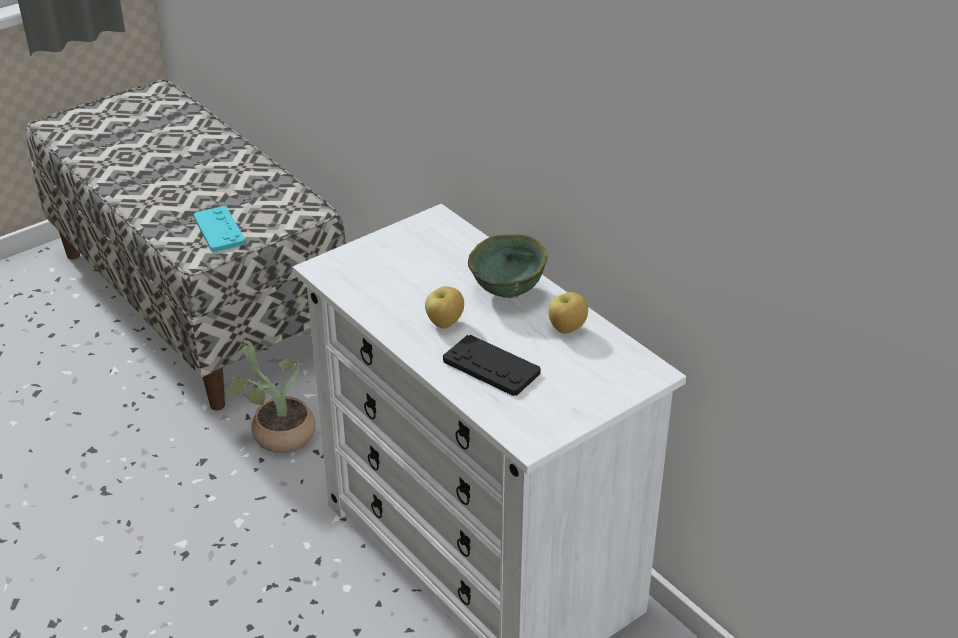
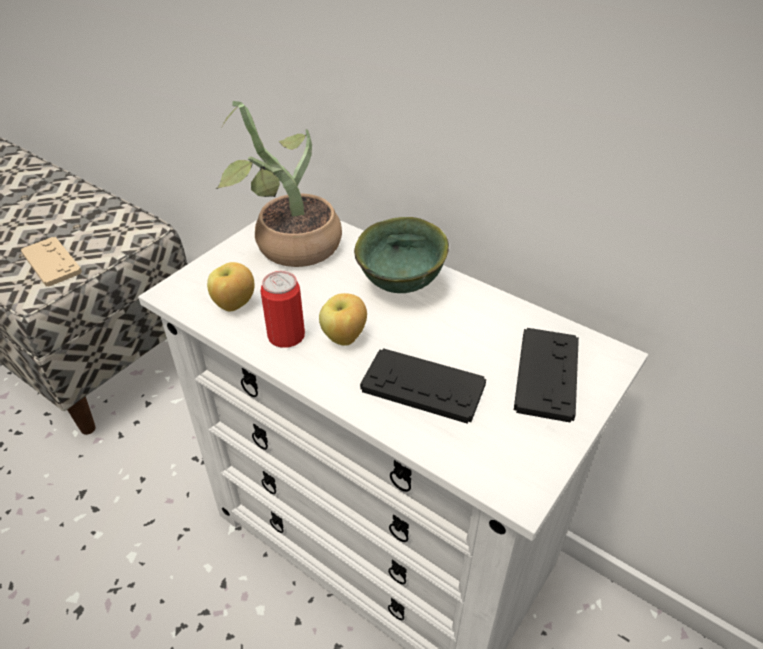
camera: 15 degrees left, 5 degrees up
turquoise game controller [193,206,245,252] -> beige game controller [21,237,82,287]
potted plant [223,340,316,453] -> potted plant moved to [216,101,342,267]
apple [549,292,588,334] -> apple moved to [207,262,254,311]
none -> can [260,271,305,348]
none -> black game controller [514,328,579,423]

